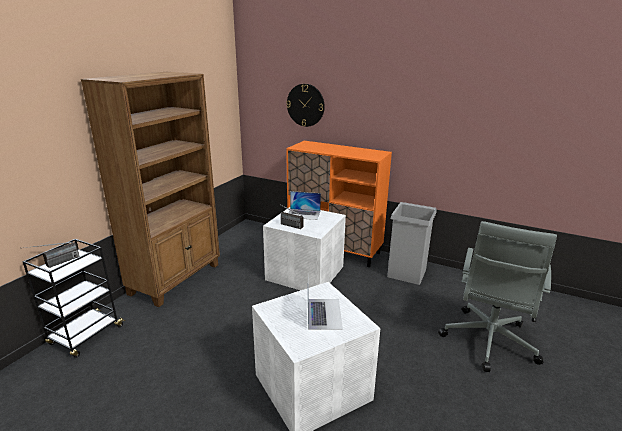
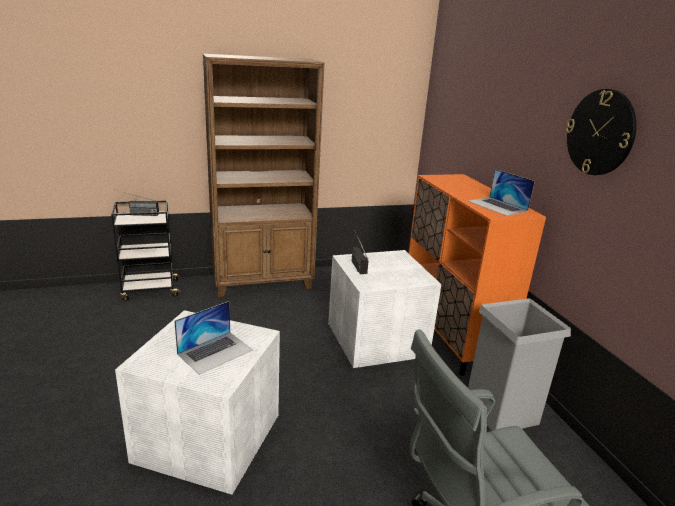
camera: 45 degrees right, 0 degrees up
wall clock [286,84,325,127] -> wall clock moved to [566,89,637,175]
laptop [288,191,321,220] -> laptop moved to [469,169,535,216]

